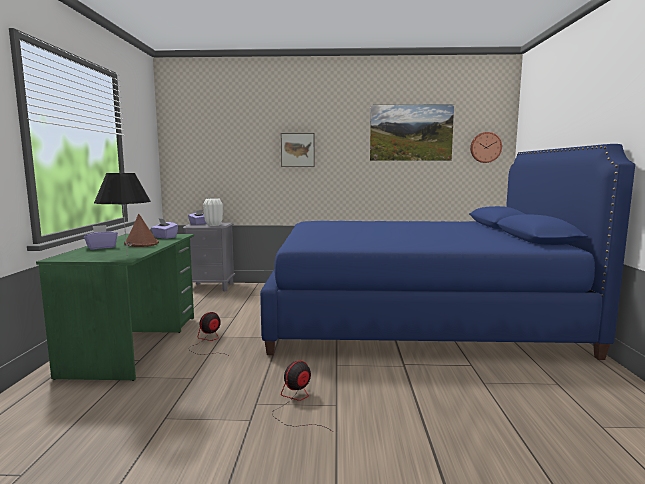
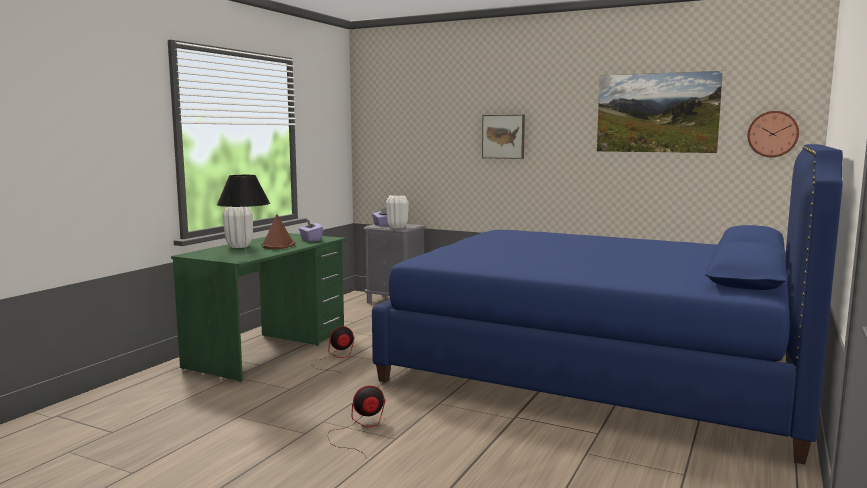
camera: 25 degrees right, 0 degrees up
purple tissue box [84,225,118,250] -> white vase [223,207,253,248]

